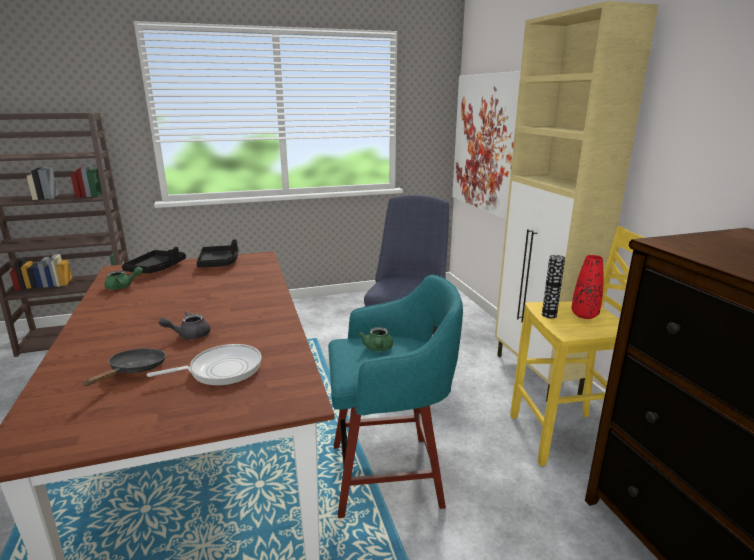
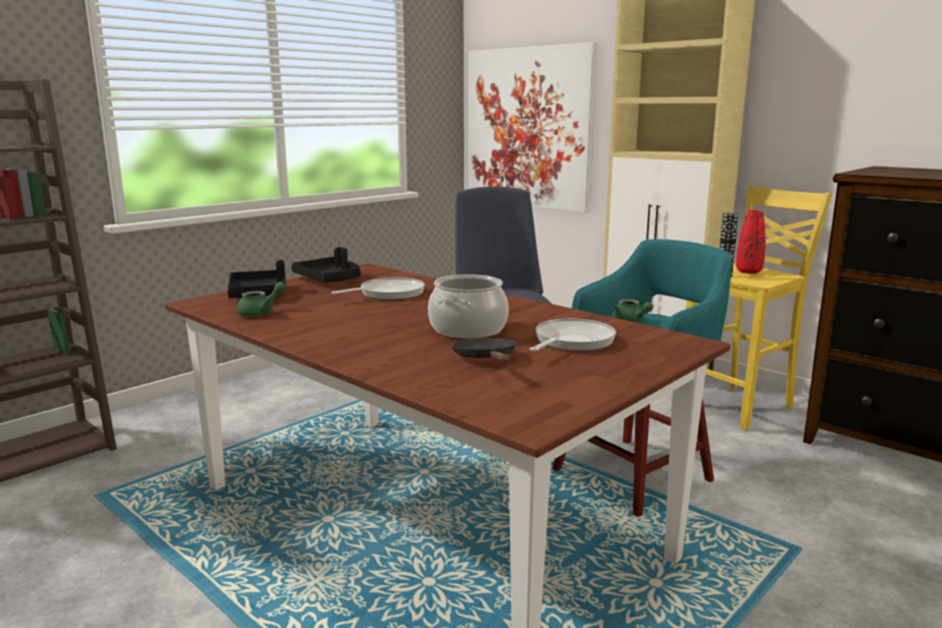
camera: 30 degrees left, 5 degrees down
grey teapot [159,311,210,339] -> cooking pot [428,274,509,339]
none -> frying pan [331,278,425,300]

